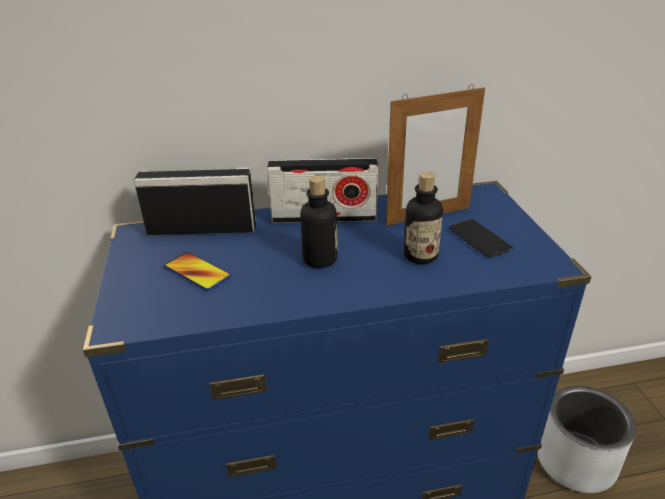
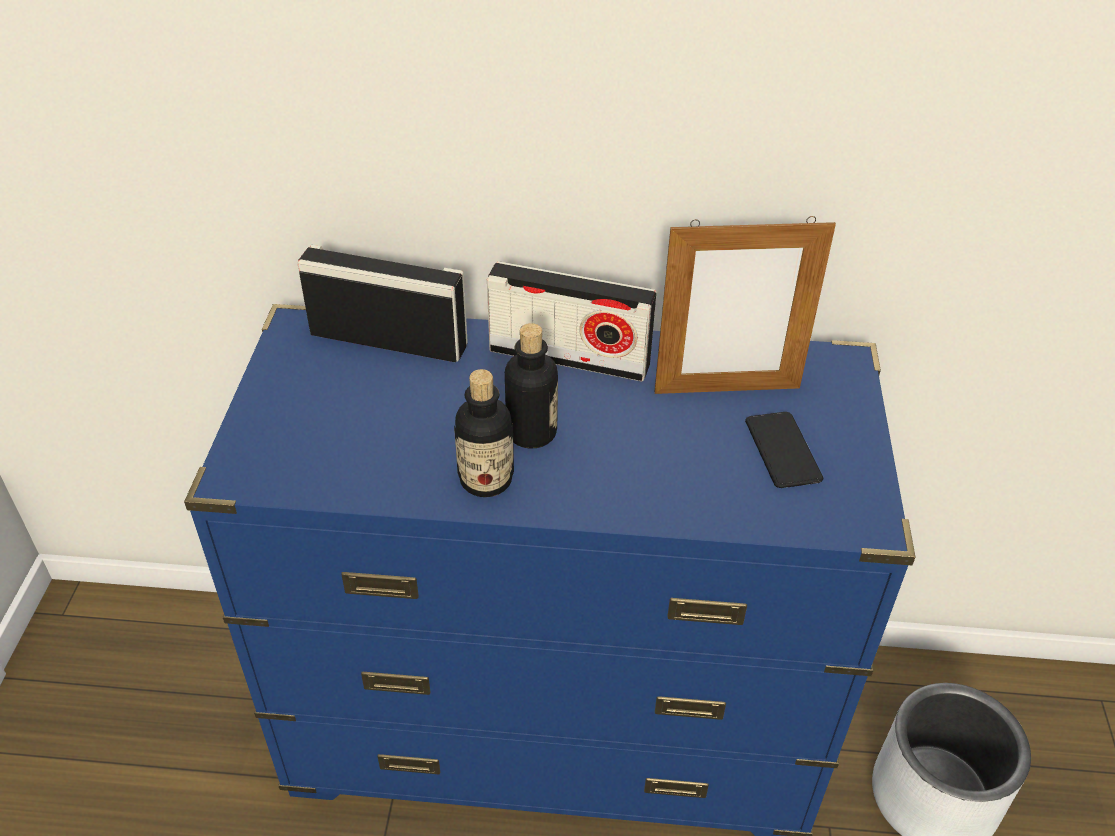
camera: 15 degrees right, 10 degrees up
phone [164,252,231,291] -> none
bottle [404,172,443,264] -> bottle moved to [454,369,514,497]

